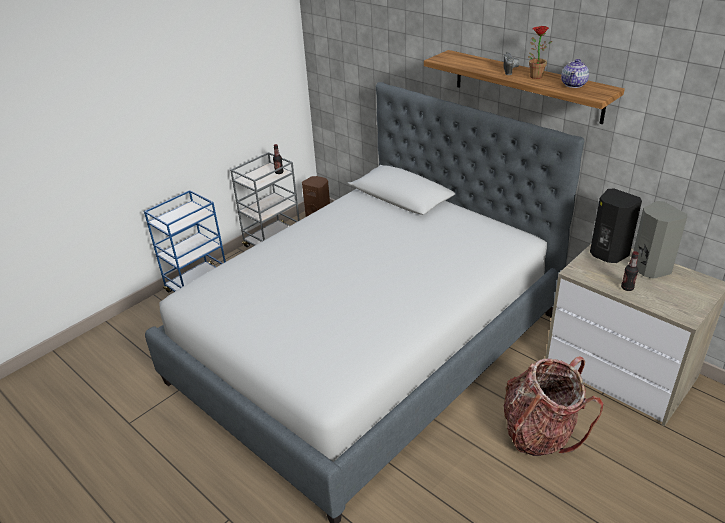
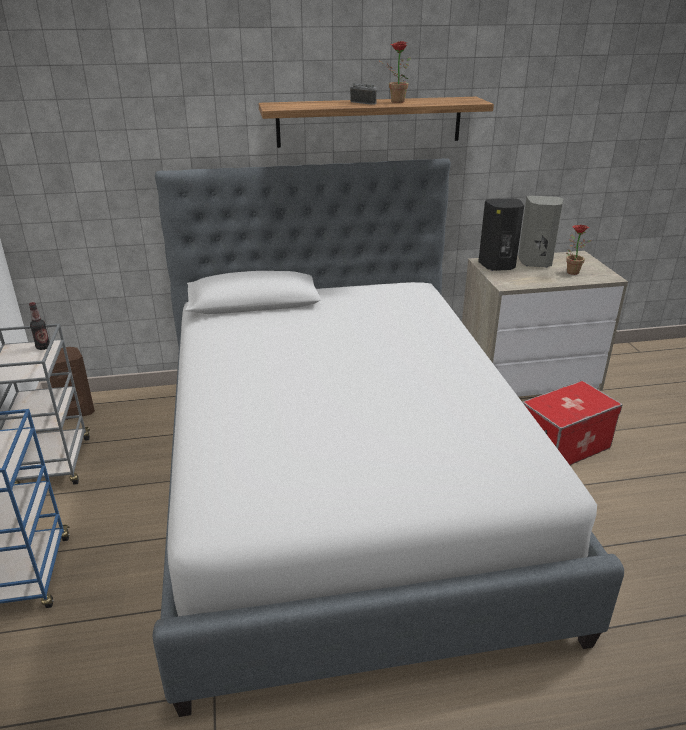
camera: 55 degrees left, 5 degrees down
backpack [503,356,603,456] -> storage box [522,380,623,465]
teapot [561,59,589,88] -> none
bottle [621,251,639,291] -> none
none -> potted plant [566,225,591,275]

